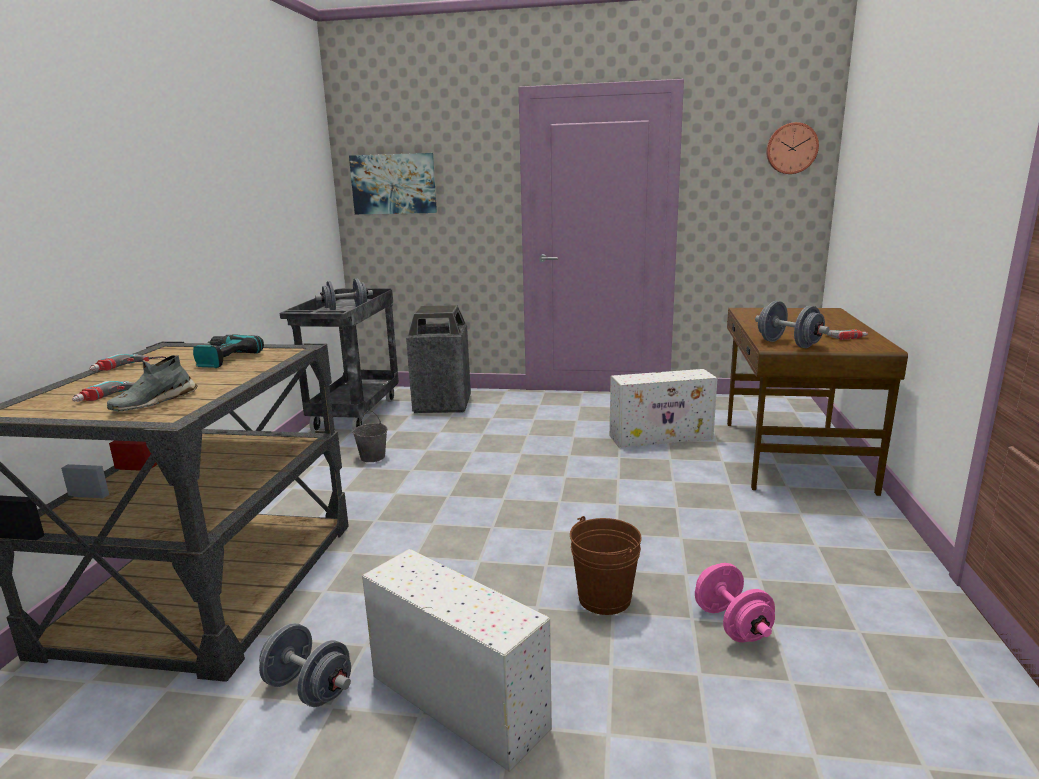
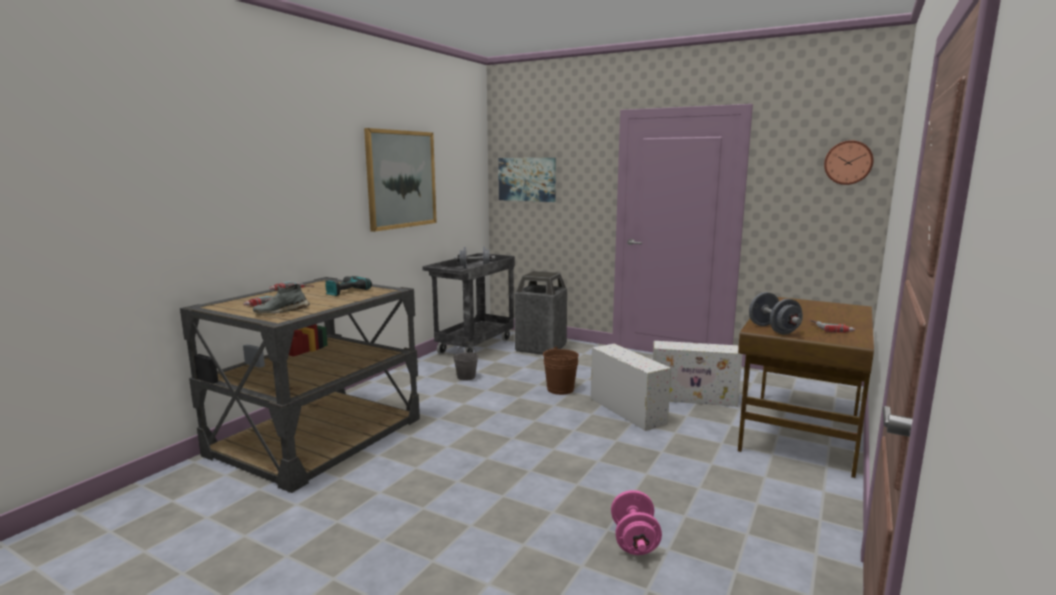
camera: 20 degrees right, 5 degrees down
grey dumbbell [259,623,351,707] -> none
white storage box [362,549,552,772] -> white storage box moved to [591,344,671,431]
brown bucket [570,516,642,615] -> brown bucket moved to [543,347,579,395]
none -> picture [364,128,437,232]

